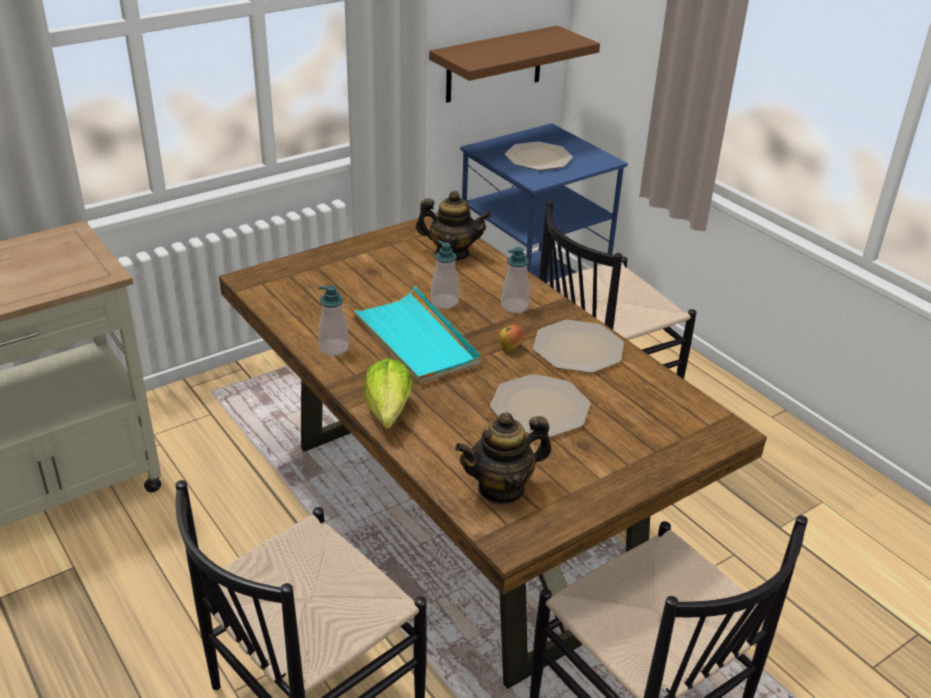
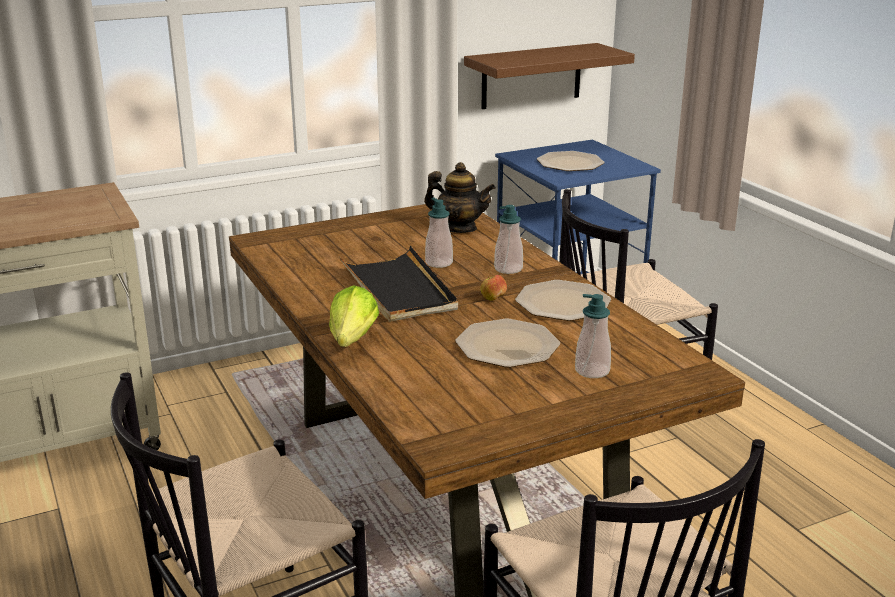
camera: 10 degrees right, 10 degrees down
soap dispenser [318,285,349,356] -> soap dispenser moved to [575,294,611,378]
turquoise tray [347,286,482,385] -> black tray [339,246,458,322]
teapot [455,412,552,504] -> none

